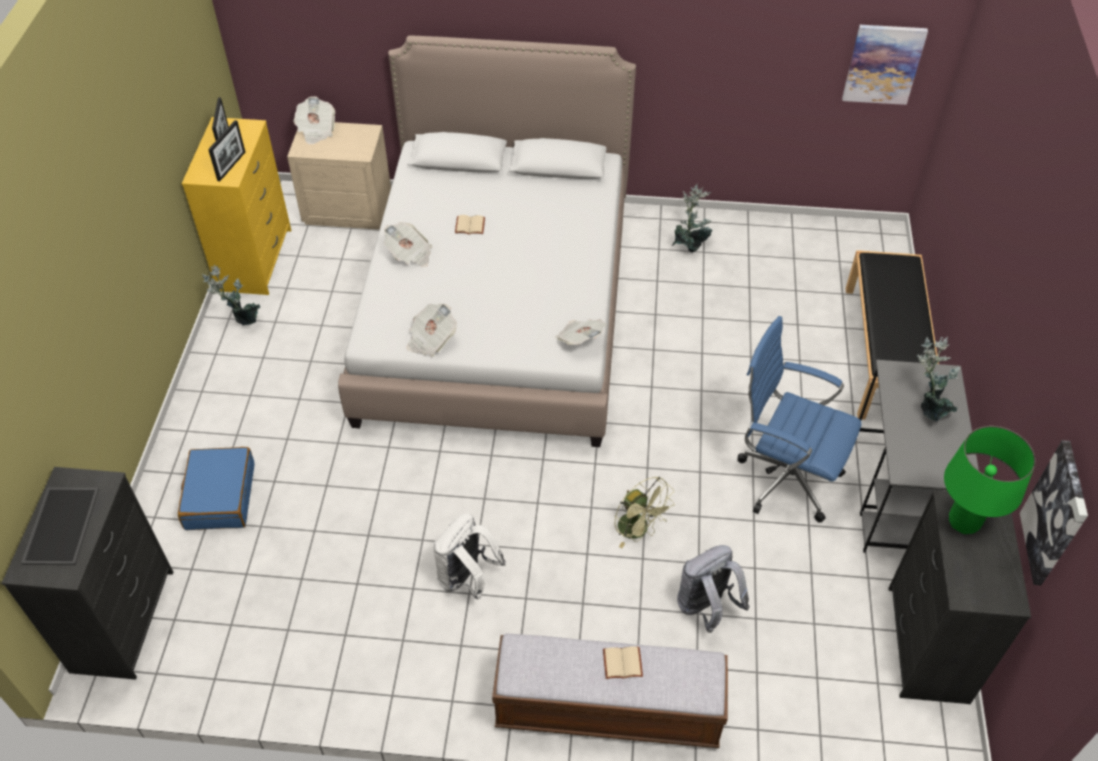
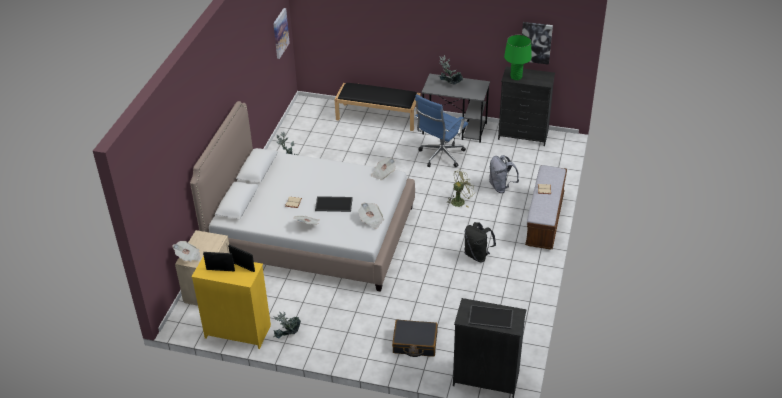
camera: 80 degrees left, 10 degrees down
blue suitcase [178,447,255,530] -> black suitcase [392,319,438,357]
white backpack [433,513,506,600] -> black backpack [465,222,496,262]
none -> tray [315,196,353,212]

